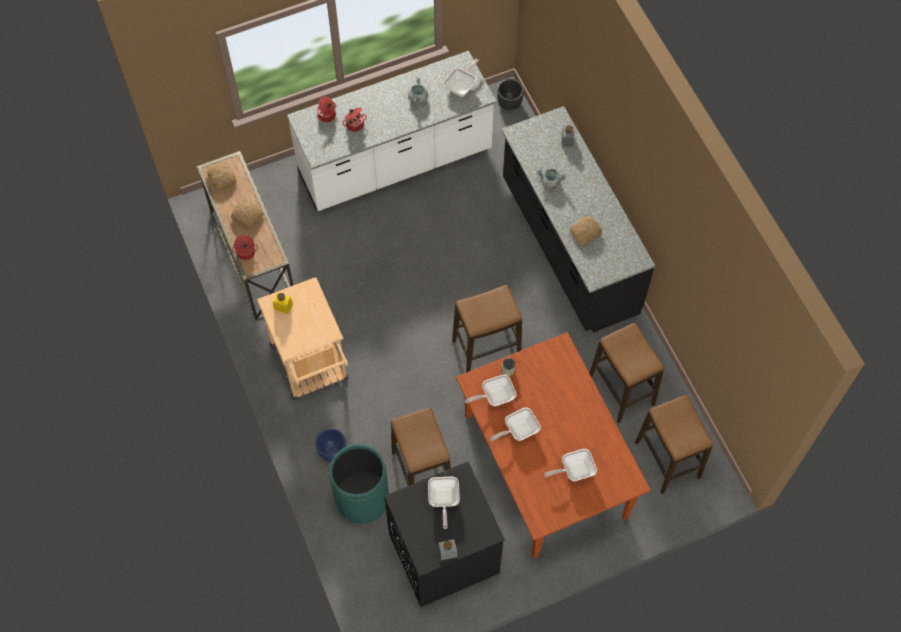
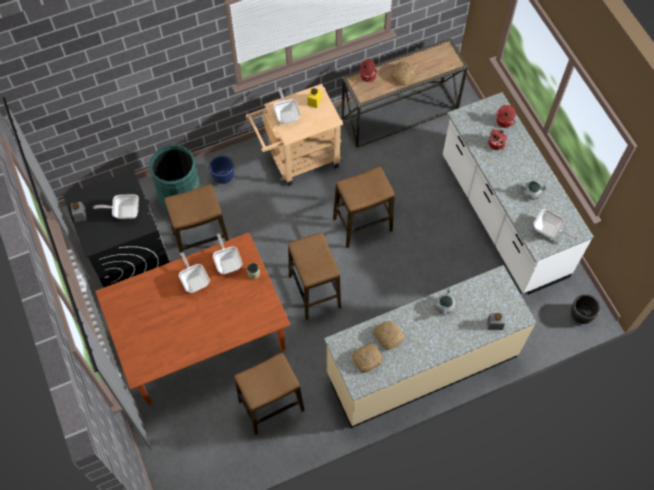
camera: 90 degrees right, 0 degrees up
bread [207,163,236,190] -> bread moved to [352,344,383,373]
black counter [501,106,655,333] -> beige counter [324,265,537,428]
frying pan [544,449,597,481] -> frying pan moved to [274,87,301,124]
stool [635,395,713,494] -> stool moved to [333,166,395,248]

